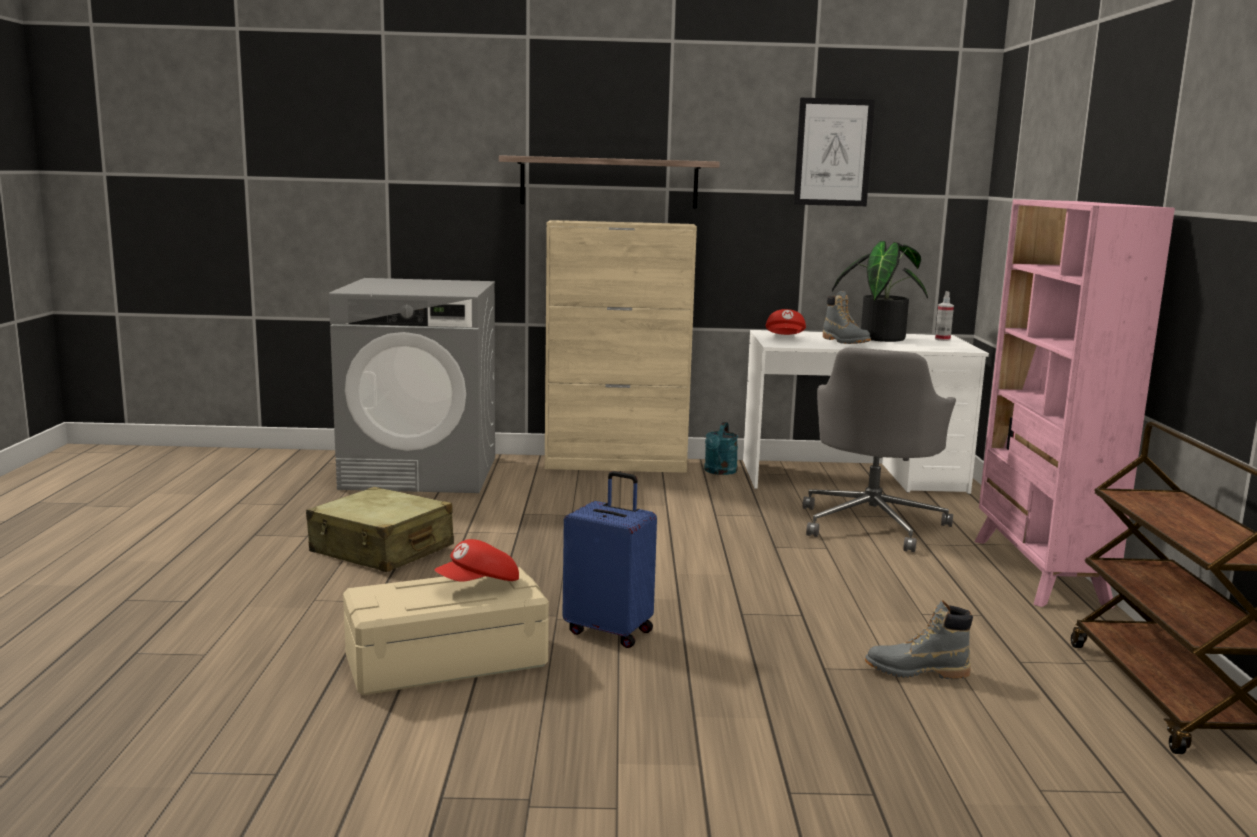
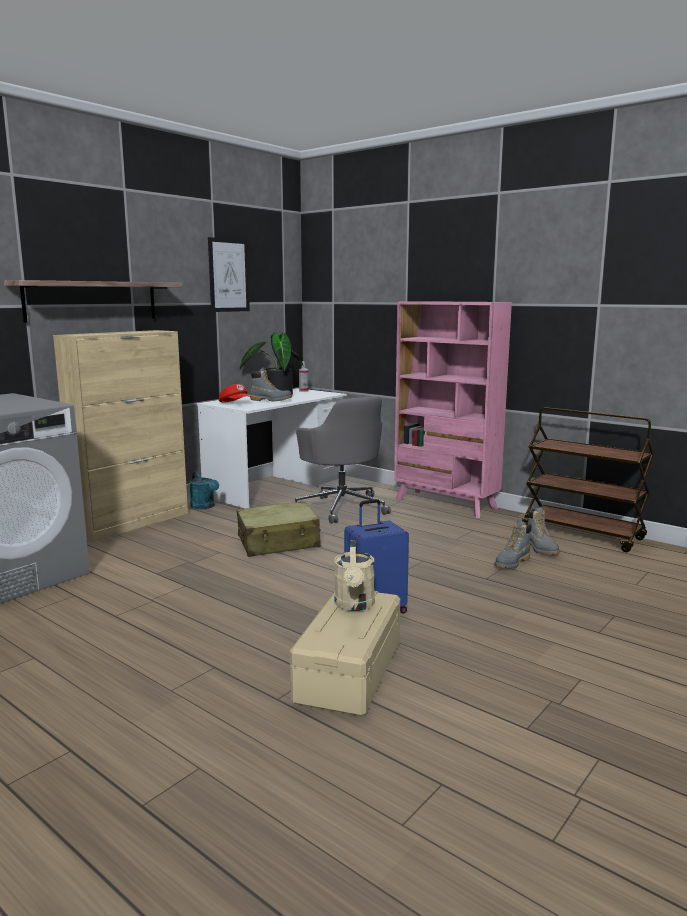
camera: 50 degrees left, 0 degrees up
beige suitcase [306,487,454,572] -> beige suitcase moved to [237,501,321,557]
red cap [435,539,519,582] -> beige watering can [334,540,375,611]
none -> grey boot [528,508,560,555]

